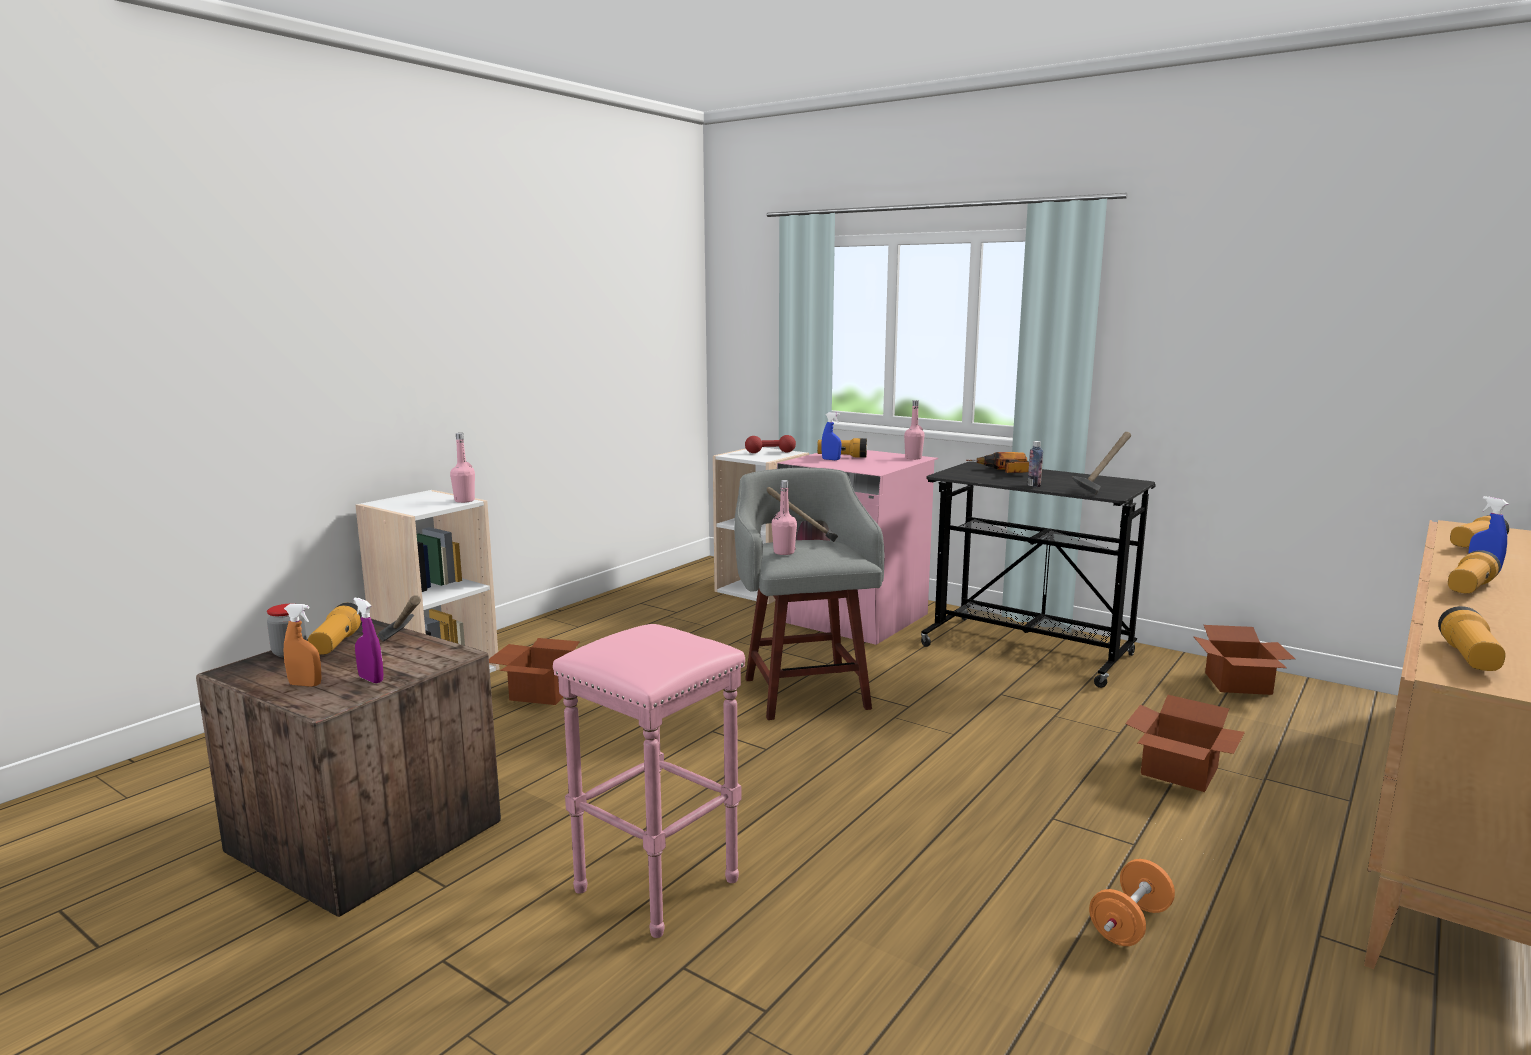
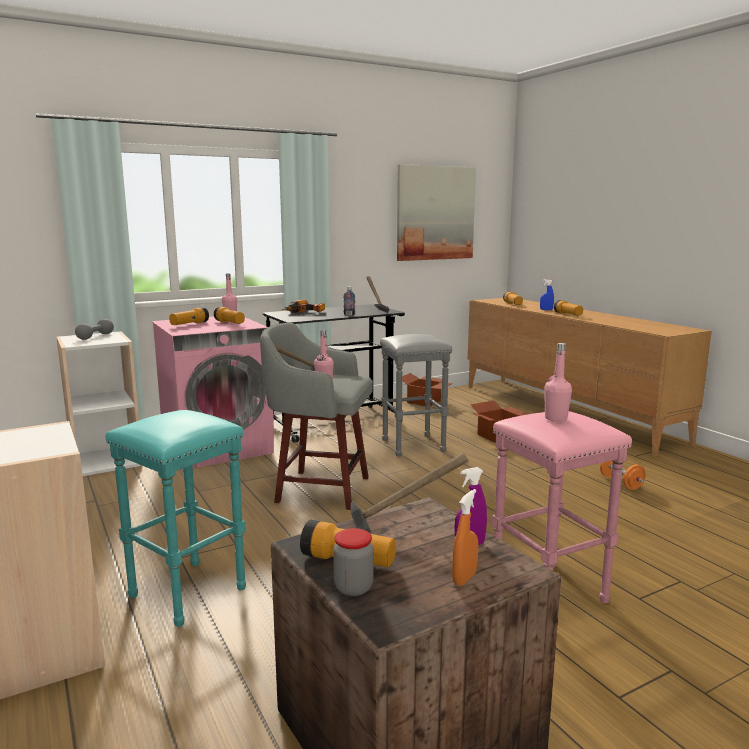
camera: 65 degrees left, 0 degrees up
pink bottle [450,433,475,503] -> pink bottle moved to [544,343,572,422]
cardboard box [489,638,580,705] -> turquoise stool [105,410,246,627]
red dumbbell [745,435,796,453] -> grey dumbbell [75,319,114,340]
blue spray bottle [821,412,841,460] -> none
flashlight [1438,606,1505,671] -> flashlight moved to [214,306,245,324]
none -> grey stool [380,334,452,457]
none -> picture [397,164,476,261]

